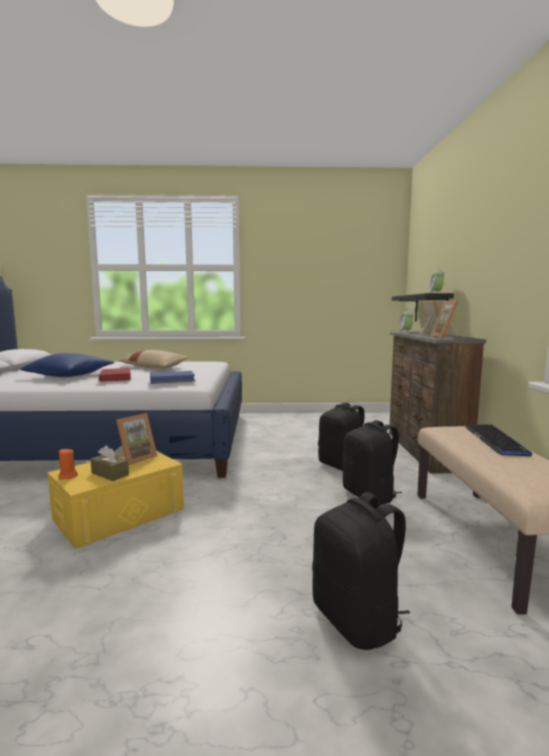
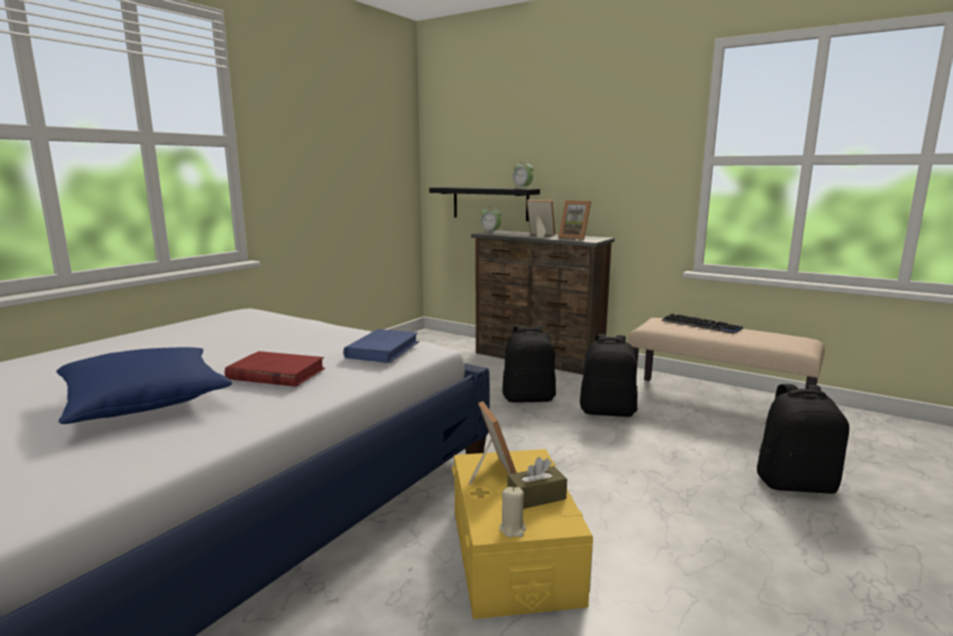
camera: 55 degrees left, 5 degrees up
orange candle [58,448,78,480] -> beige candle [499,487,526,537]
beige pillow [119,350,189,369] -> none

